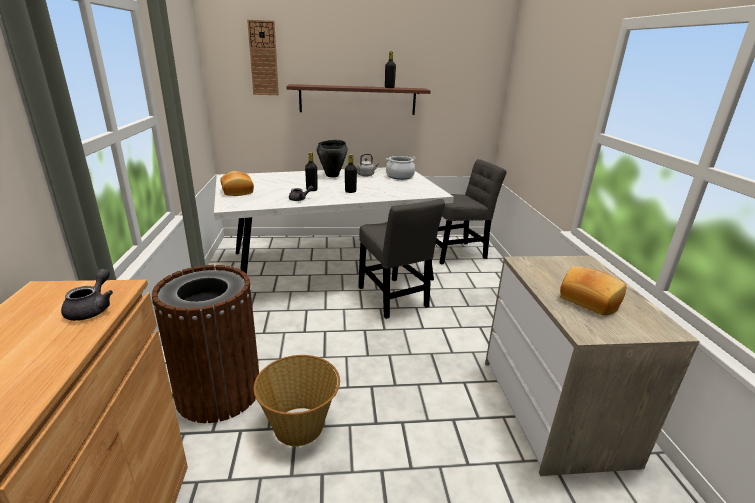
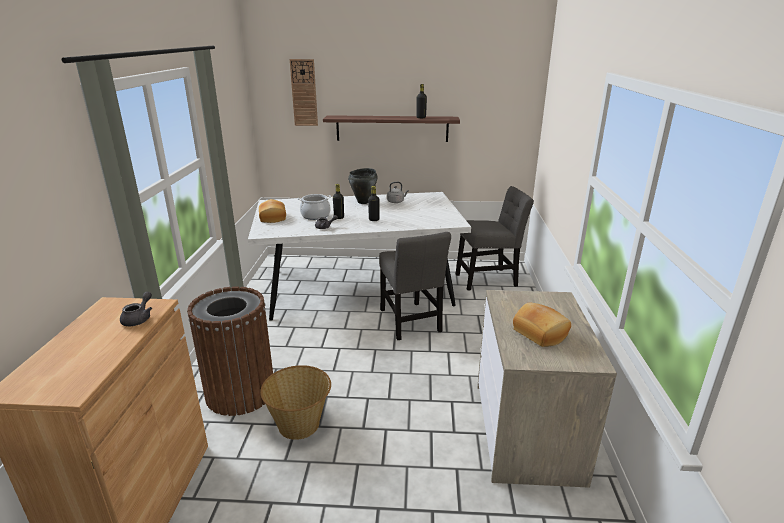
camera: 10 degrees right, 0 degrees up
cooking pot [386,156,416,180] -> cooking pot moved to [297,194,331,220]

